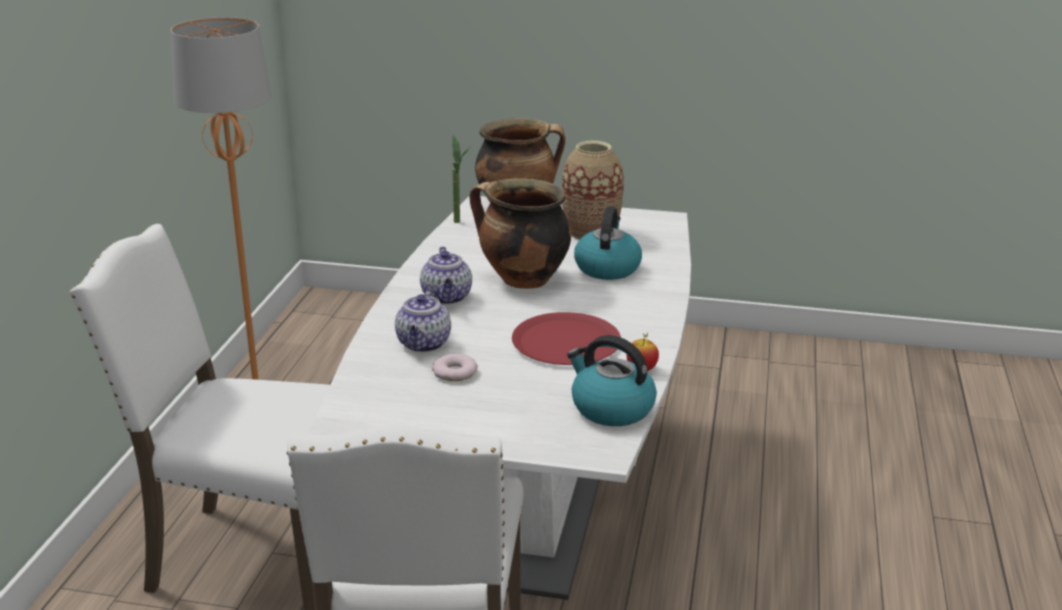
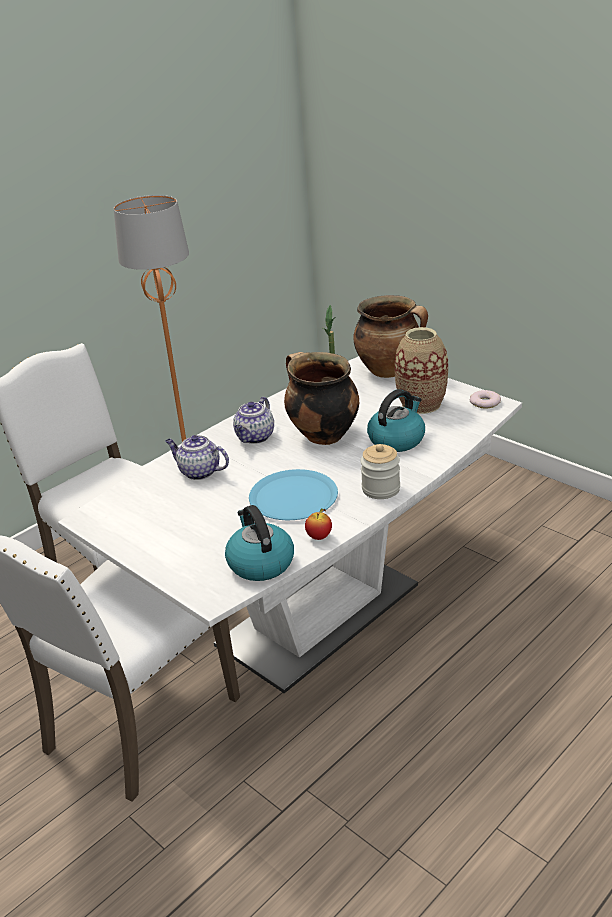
camera: 35 degrees right, 5 degrees up
teapot [395,289,451,352] -> teapot turned 75 degrees clockwise [165,435,229,480]
donut [432,354,478,381] -> donut moved to [470,390,501,409]
red plate [512,312,621,365] -> blue plate [249,469,338,520]
none -> jar [360,444,400,499]

